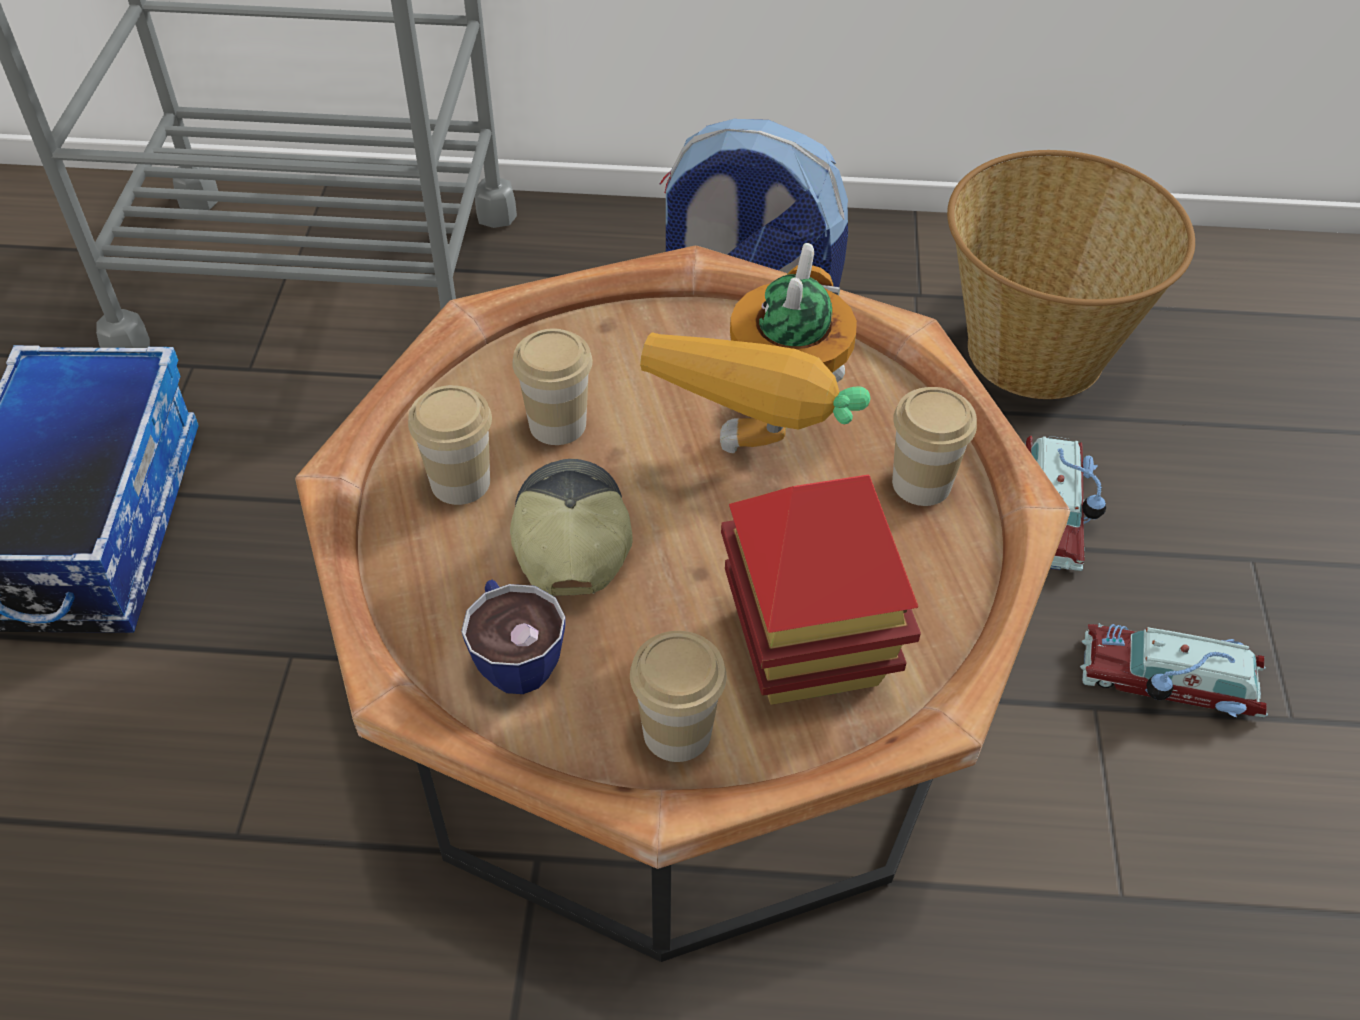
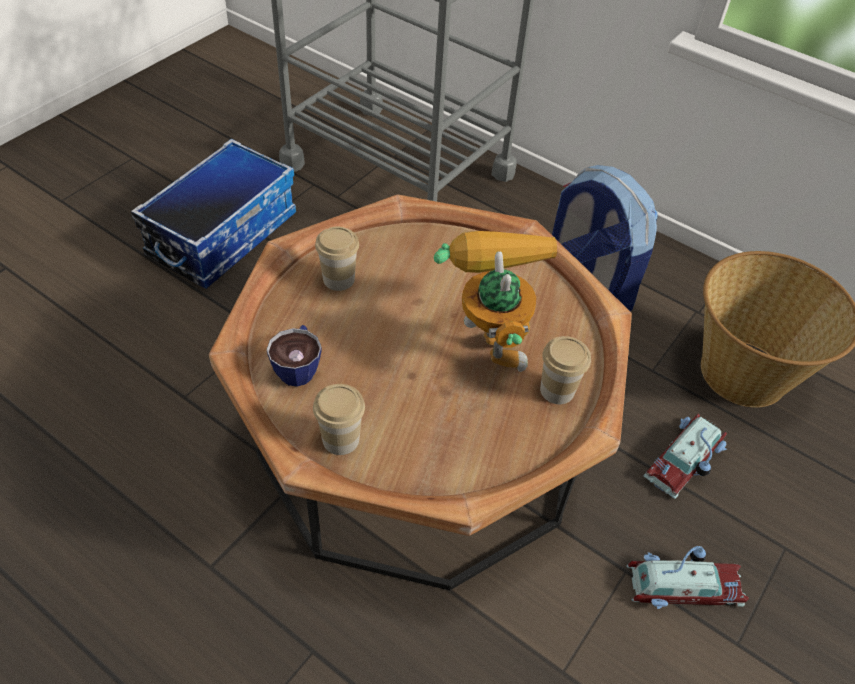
camera: 30 degrees right, 0 degrees up
cap [510,459,633,596] -> none
cup [512,328,593,445] -> none
toy robot [640,243,870,453] -> toy robot turned 120 degrees clockwise [434,231,557,372]
toy house [721,475,921,705] -> none
toy car [1080,623,1268,717] -> toy car turned 135 degrees clockwise [626,546,749,609]

